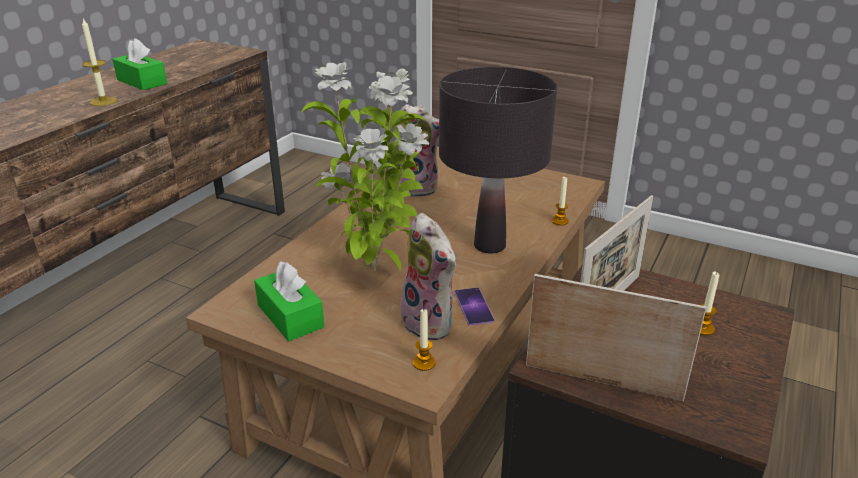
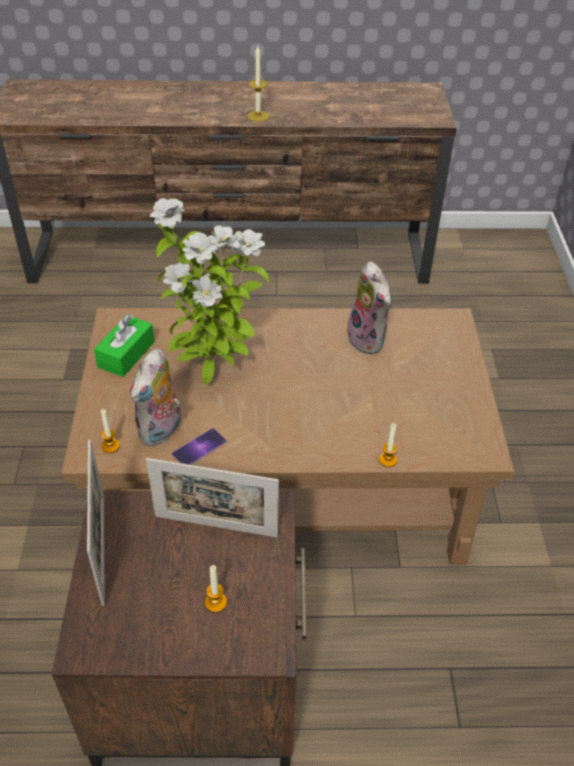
camera: 60 degrees right, 15 degrees up
green tissue box [112,38,167,90] -> none
black table lamp [439,67,557,254] -> none

